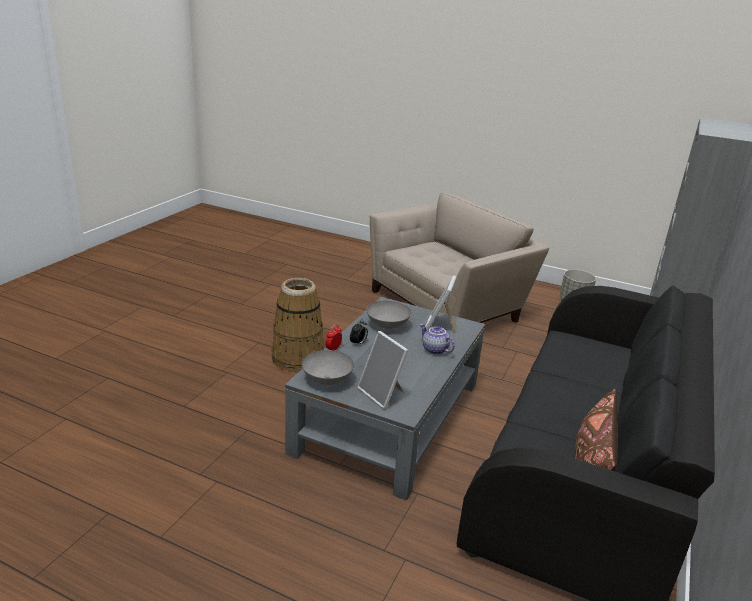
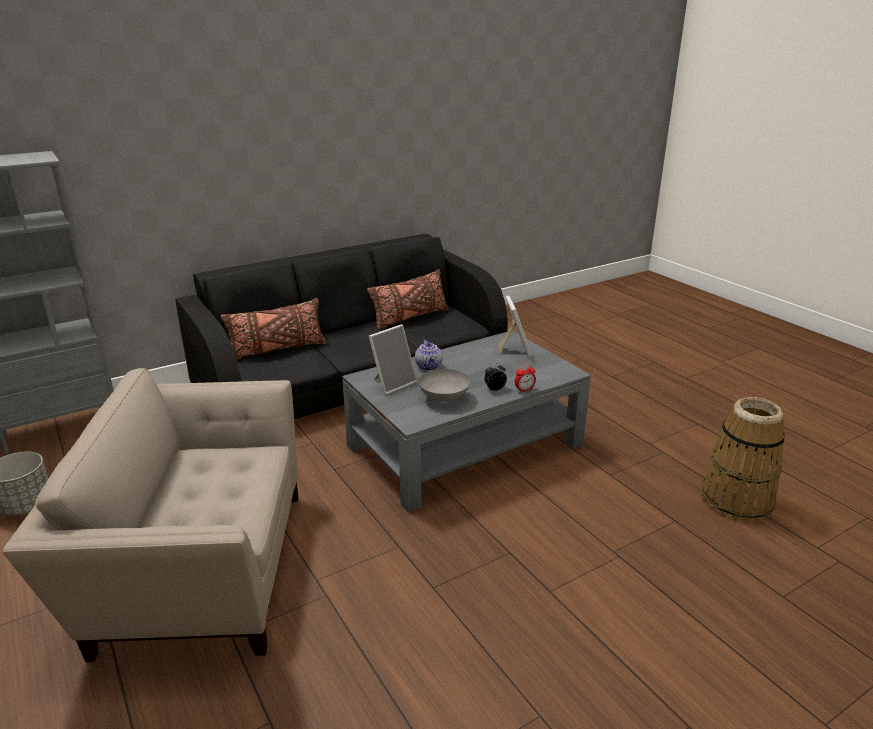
camera: 145 degrees left, 0 degrees up
basket [272,278,324,373] -> basket moved to [701,397,785,523]
grey bowl [302,350,354,385] -> none
none -> brown pillow [221,298,326,360]

